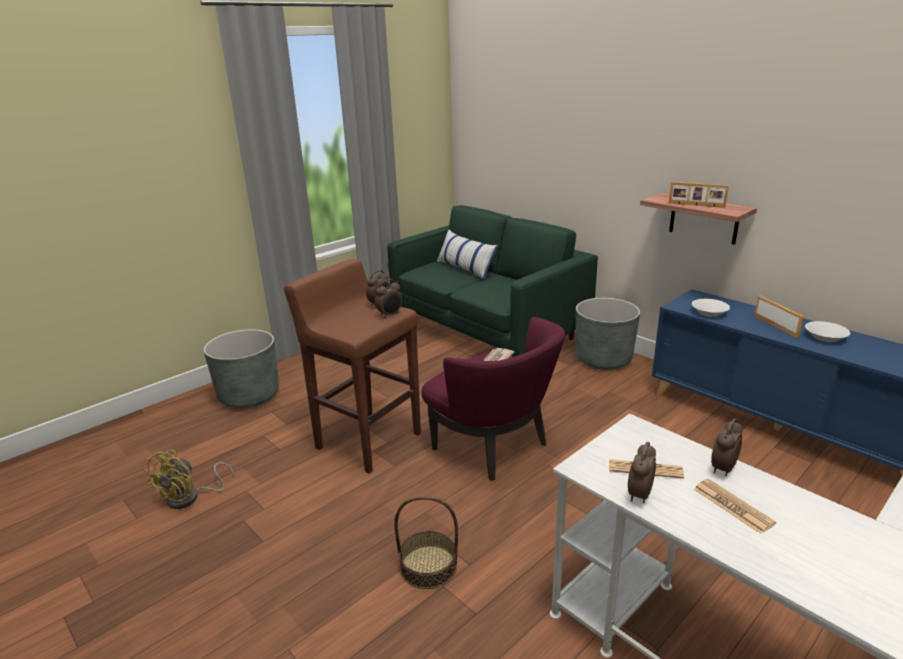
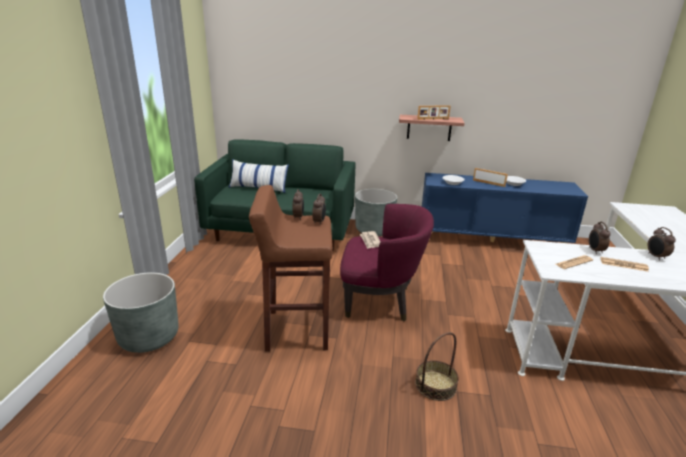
camera: 40 degrees left, 0 degrees up
yellow fan [146,450,235,509] -> none
alarm clock [628,442,656,503] -> alarm clock moved to [648,227,676,260]

